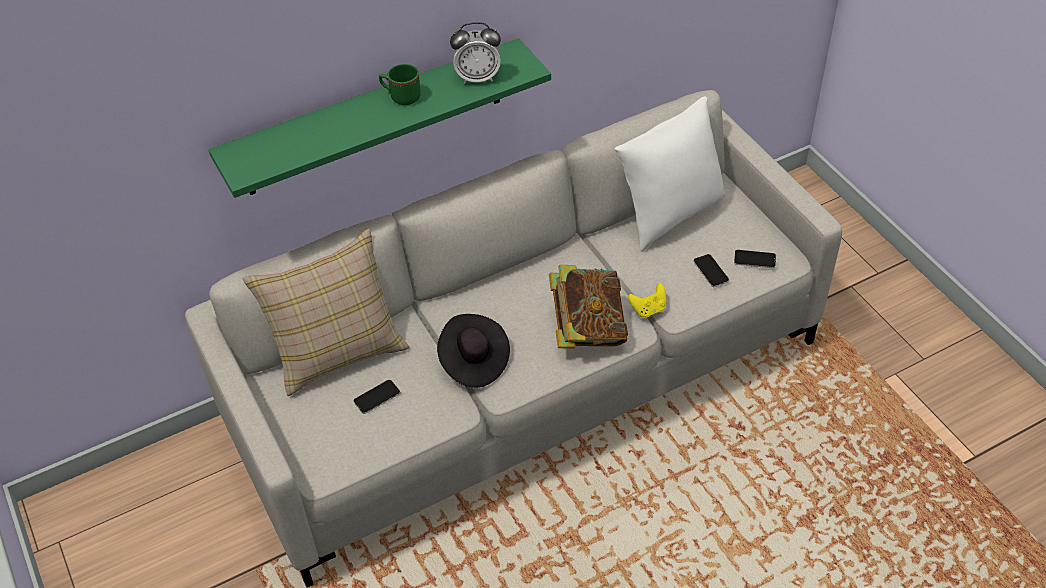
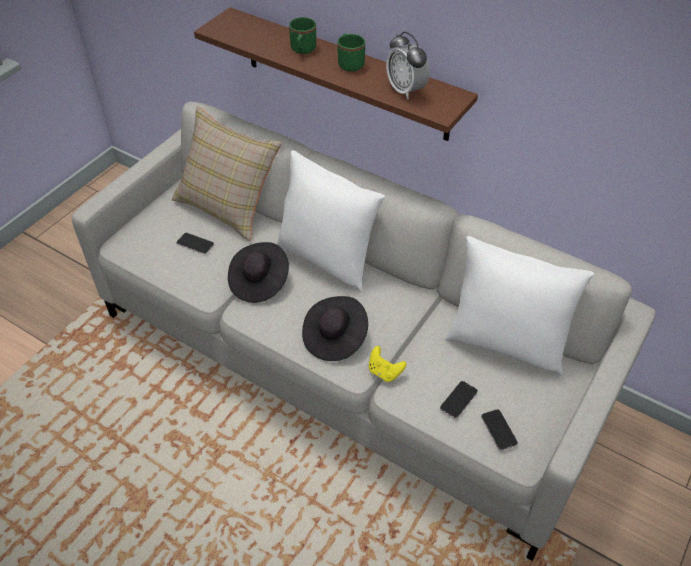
camera: 60 degrees right, 0 degrees up
green shelf [208,38,551,198] -> brown shelf [194,7,478,141]
book [549,265,628,349] -> black hat [302,296,368,361]
none -> white pillow [277,150,385,292]
none -> green mug [289,17,316,54]

